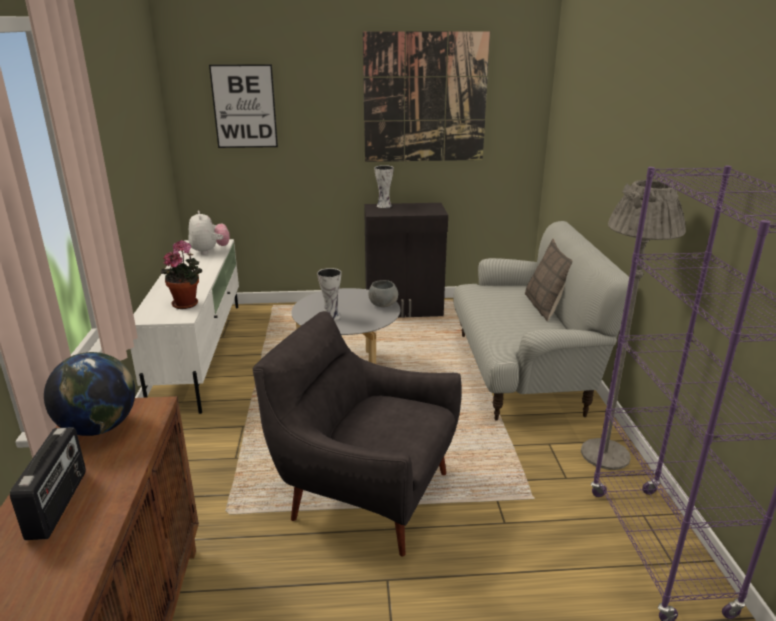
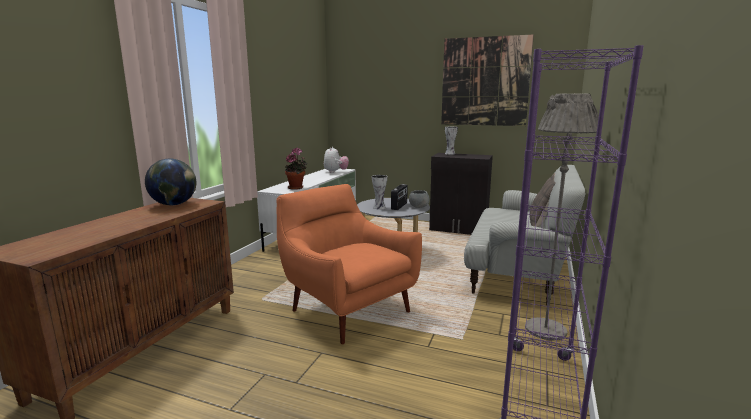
camera: 25 degrees right, 10 degrees down
radio [10,427,86,540] -> radio moved to [391,184,408,210]
picture [209,64,278,148] -> none
grey armchair [253,311,462,556] -> orange armchair [276,184,422,345]

